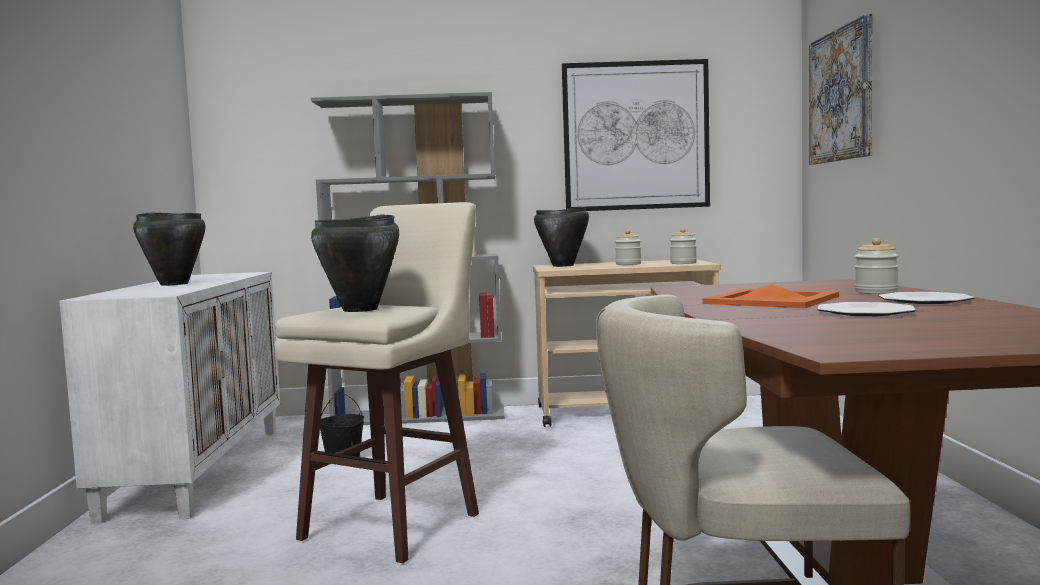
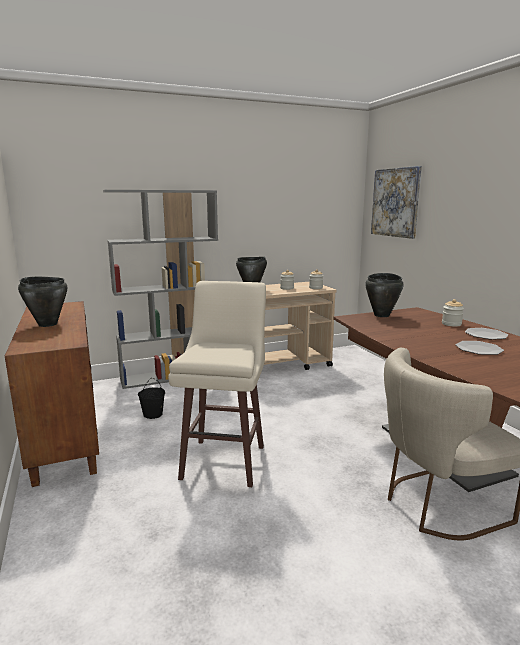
camera: 20 degrees left, 10 degrees up
white cabinet [59,272,280,524] -> brown cabinet [5,301,99,487]
black cooking pot [311,214,399,312] -> black cooking pot moved to [365,273,404,317]
picture [562,59,710,211] -> none
orange tray [702,284,839,308] -> none

